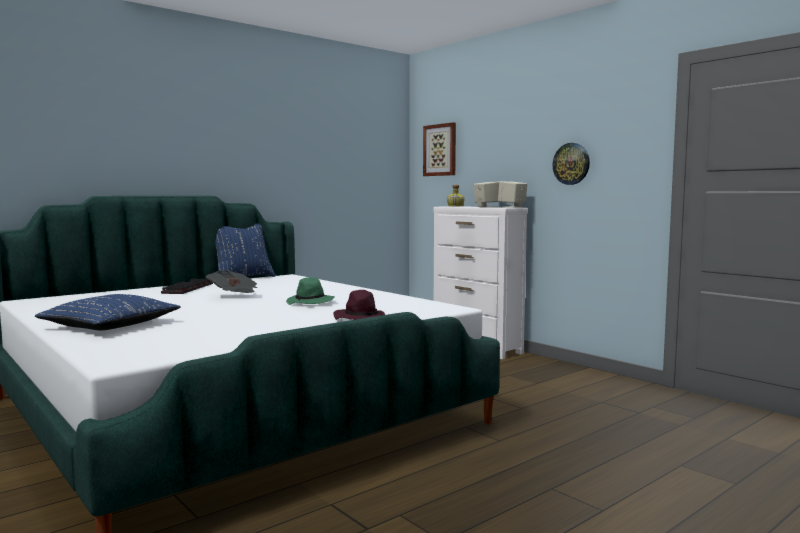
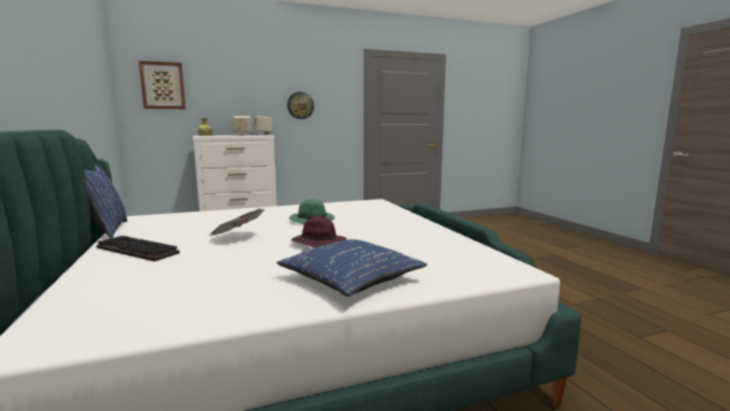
camera: 70 degrees left, 5 degrees up
purple hat [333,290,385,320] -> purple hat moved to [291,216,347,248]

